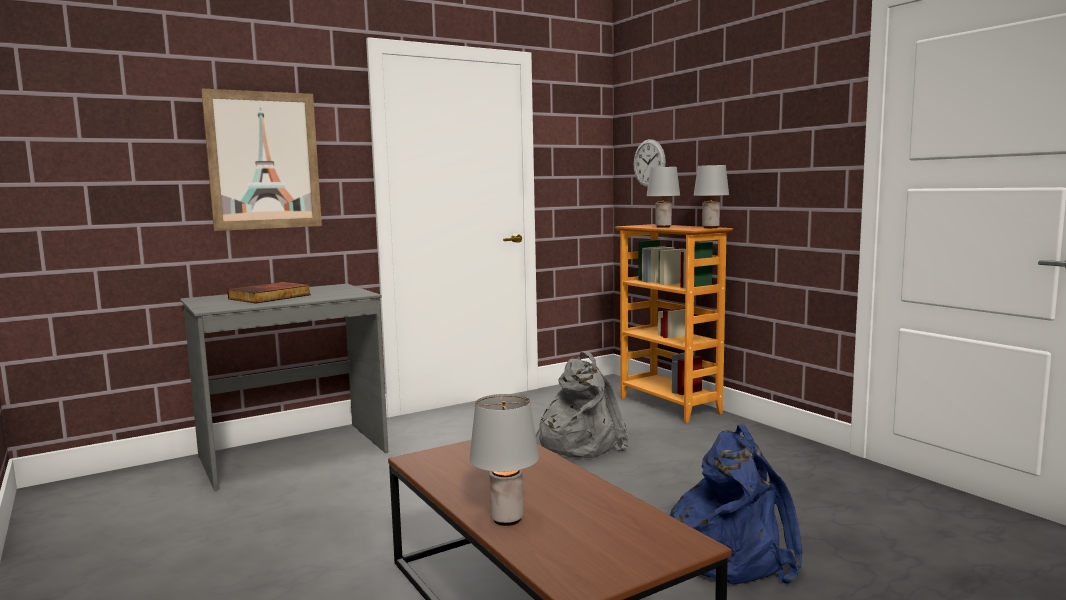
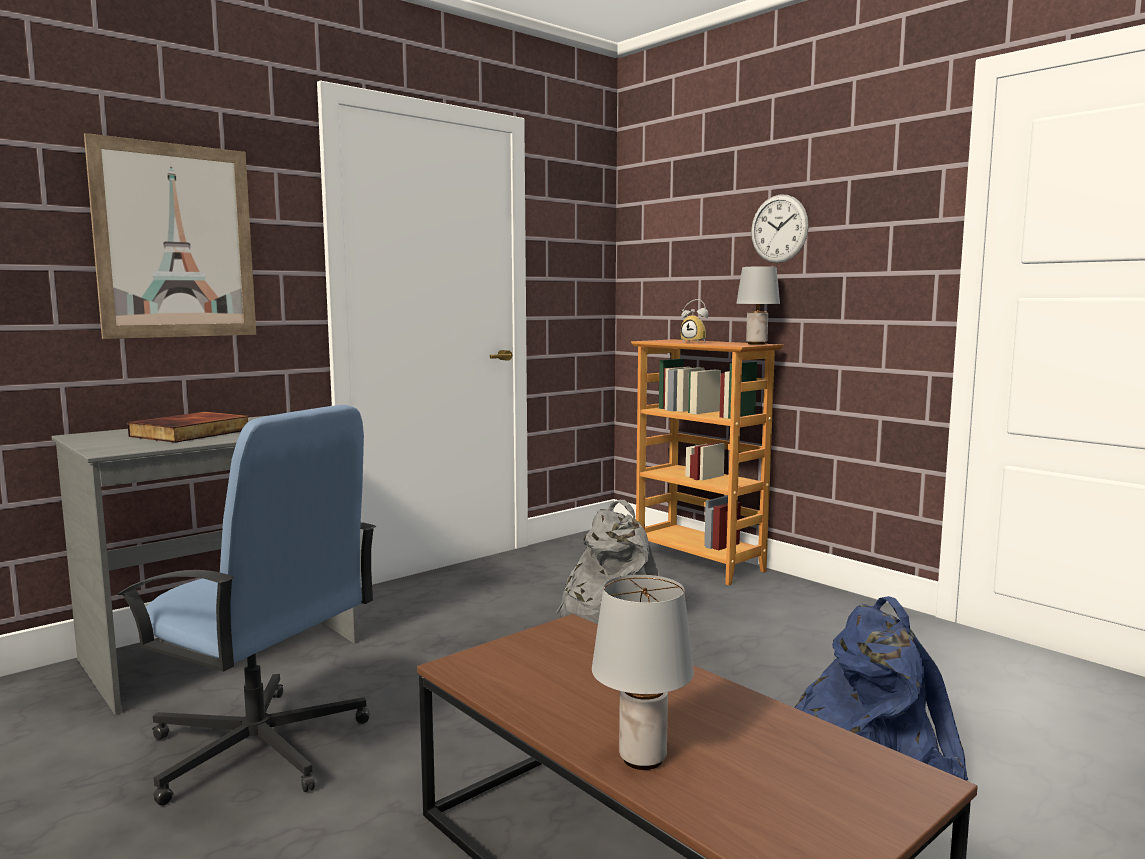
camera: 10 degrees left, 0 degrees up
wall clock [634,139,666,187] -> wall clock moved to [751,194,809,263]
grey table lamp [647,167,680,228] -> alarm clock [681,299,708,343]
none -> blue office chair [117,405,376,806]

